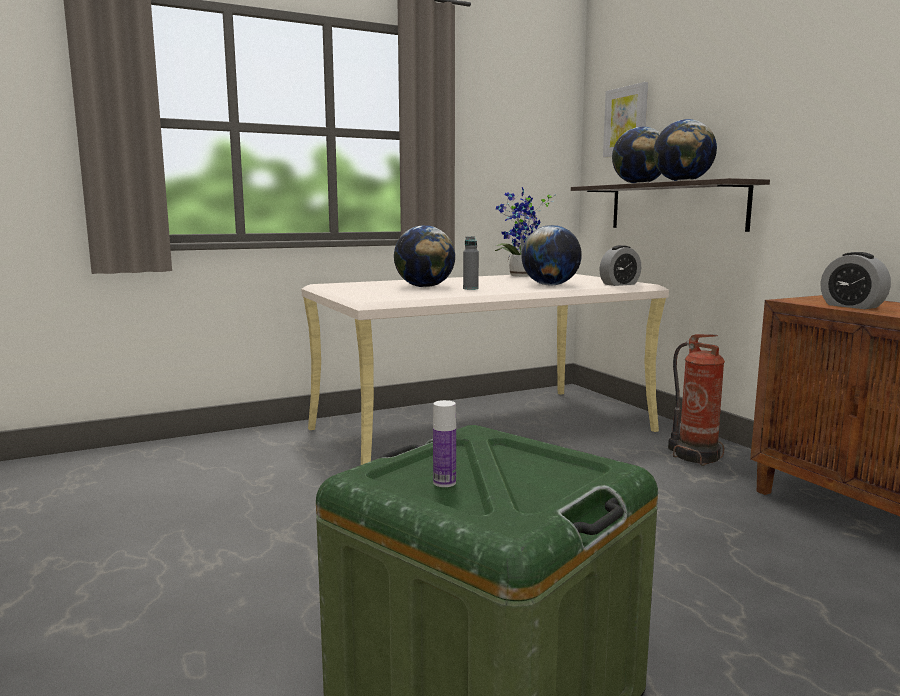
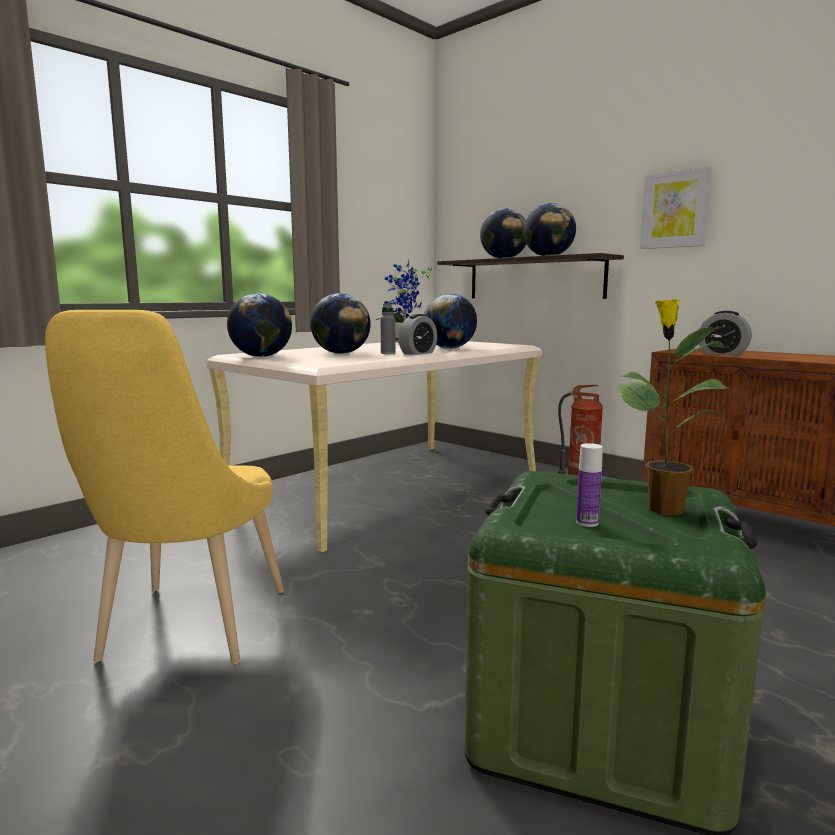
camera: 20 degrees left, 0 degrees up
alarm clock [599,245,641,286] -> alarm clock moved to [398,314,437,355]
picture [603,82,648,158] -> picture moved to [640,166,712,249]
none -> yellow chair [45,310,284,664]
none -> globe [227,293,292,357]
none -> potted plant [618,299,728,516]

